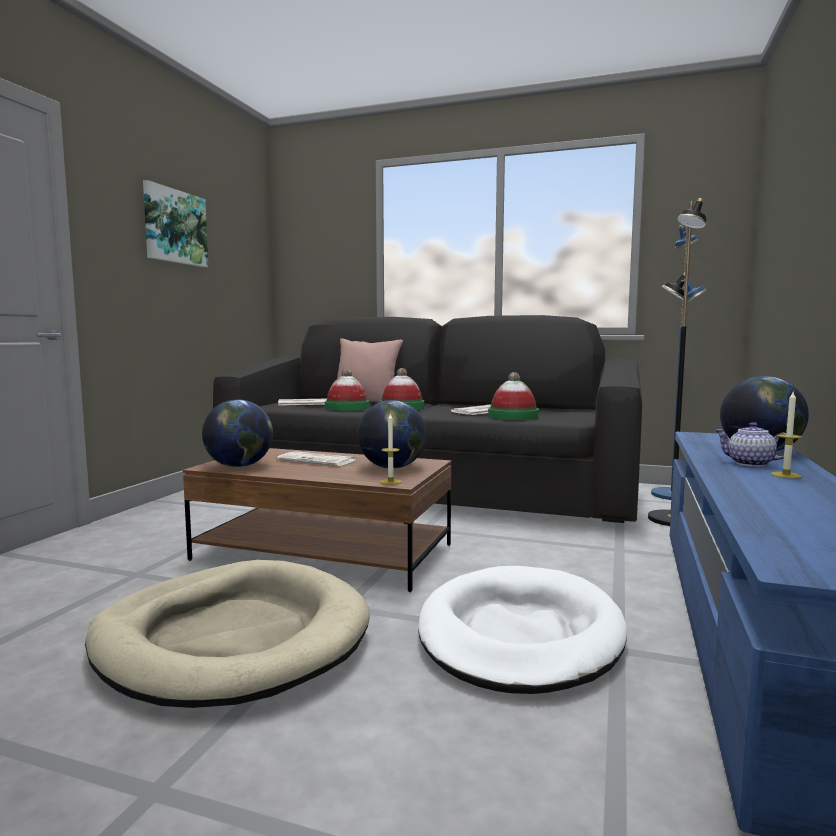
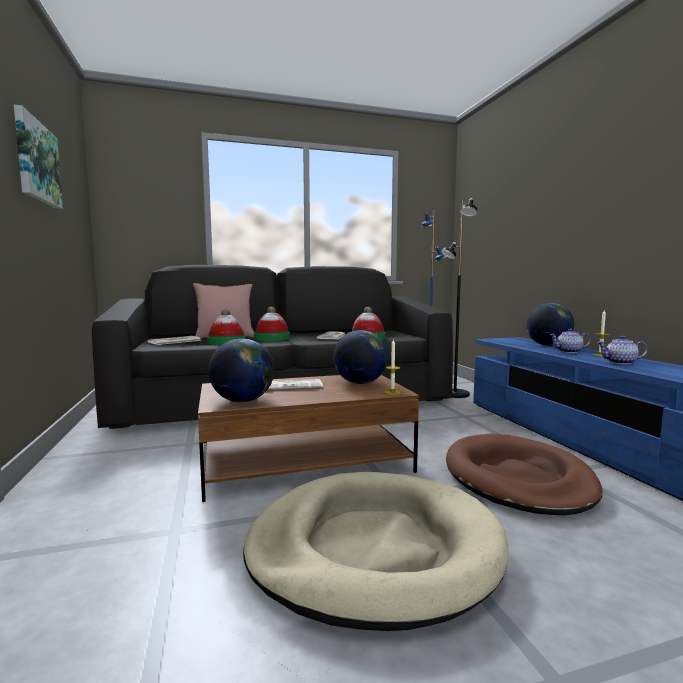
camera: 35 degrees left, 0 degrees up
white dog bed [418,566,627,694] -> brown dog bed [446,433,603,515]
none -> teapot [597,336,648,364]

